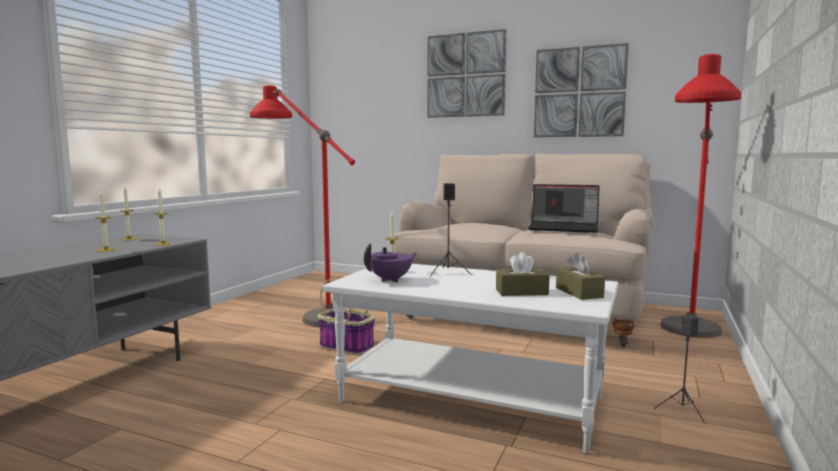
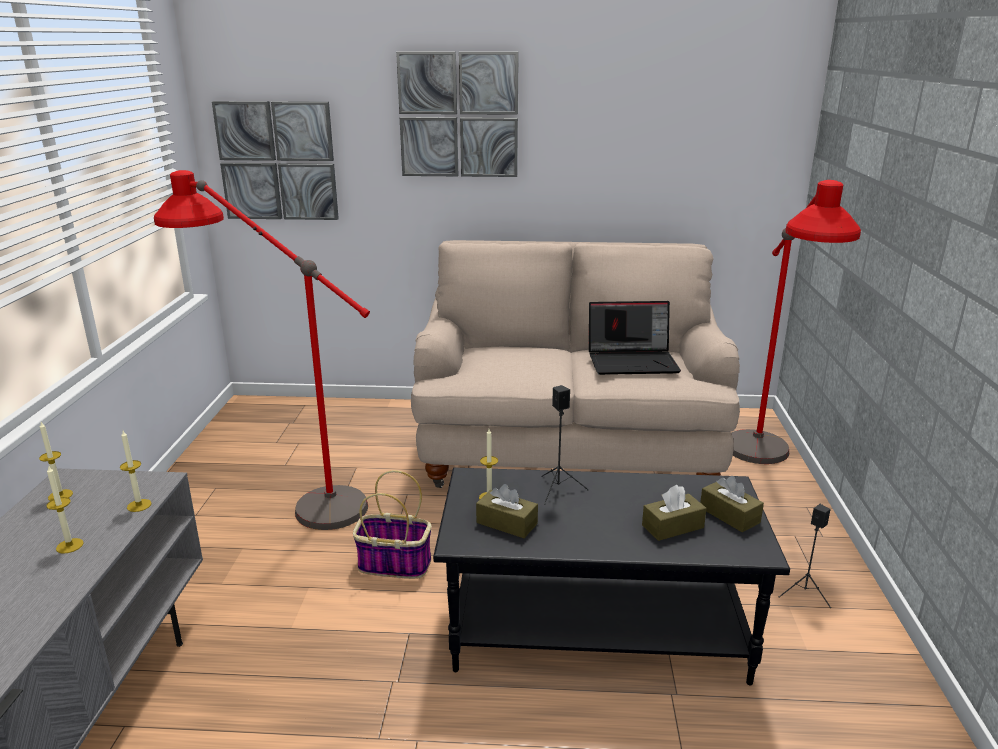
camera: 20 degrees left, 15 degrees up
white coffee table [322,264,618,454] -> black coffee table [433,468,790,685]
purple teapot [364,244,417,282] -> brown tissue box [476,484,538,538]
picture [534,43,629,137] -> picture moved to [212,101,339,220]

